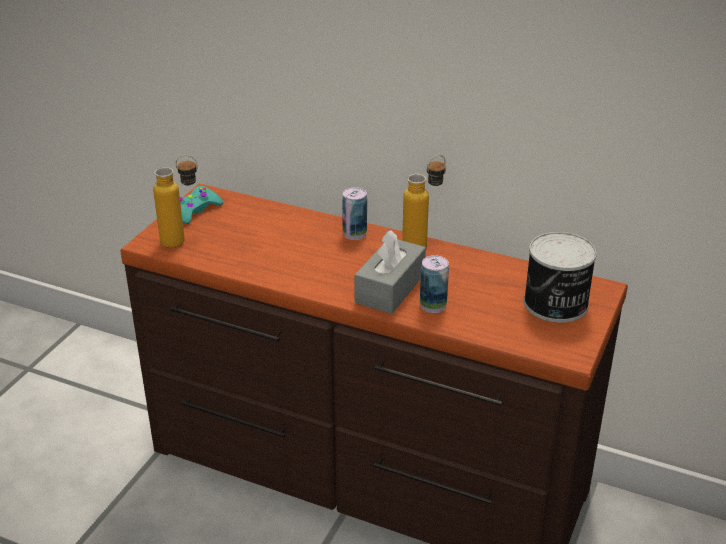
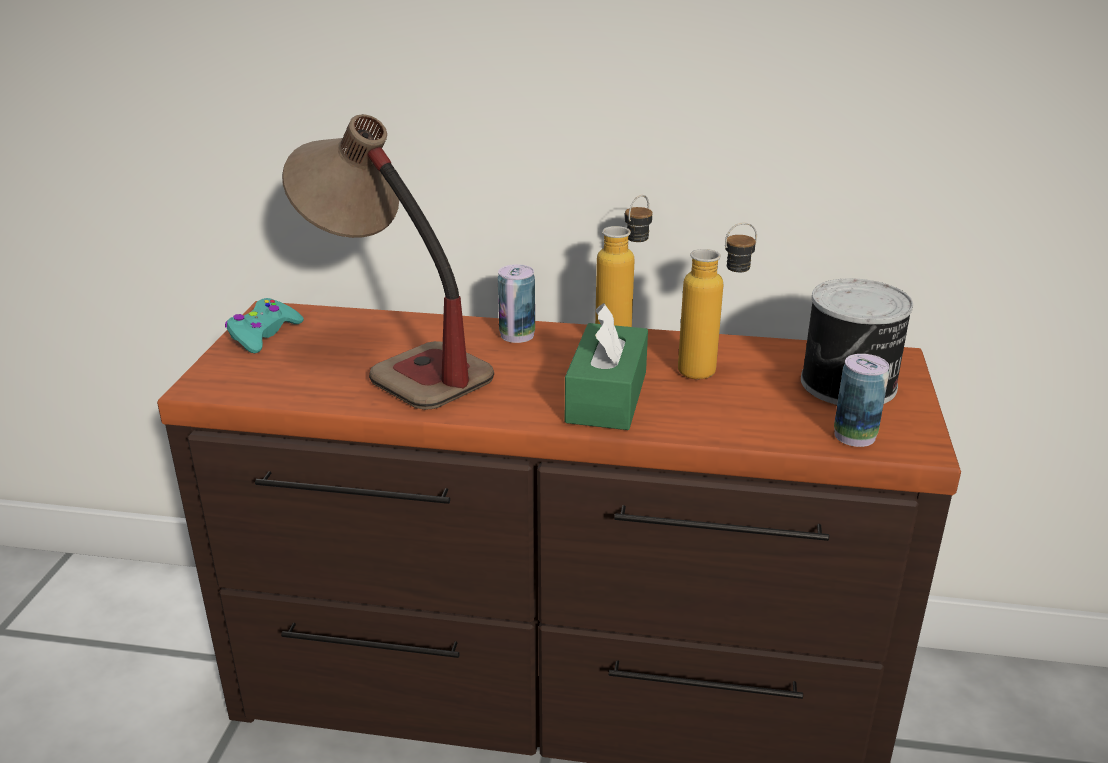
camera: 15 degrees left, 5 degrees down
bottle [153,155,198,248] -> bottle moved to [678,223,757,379]
grey tissue box [354,230,426,314] -> green tissue box [565,303,648,430]
can [420,255,449,313] -> can moved to [834,354,889,447]
none -> table lamp [282,114,494,410]

